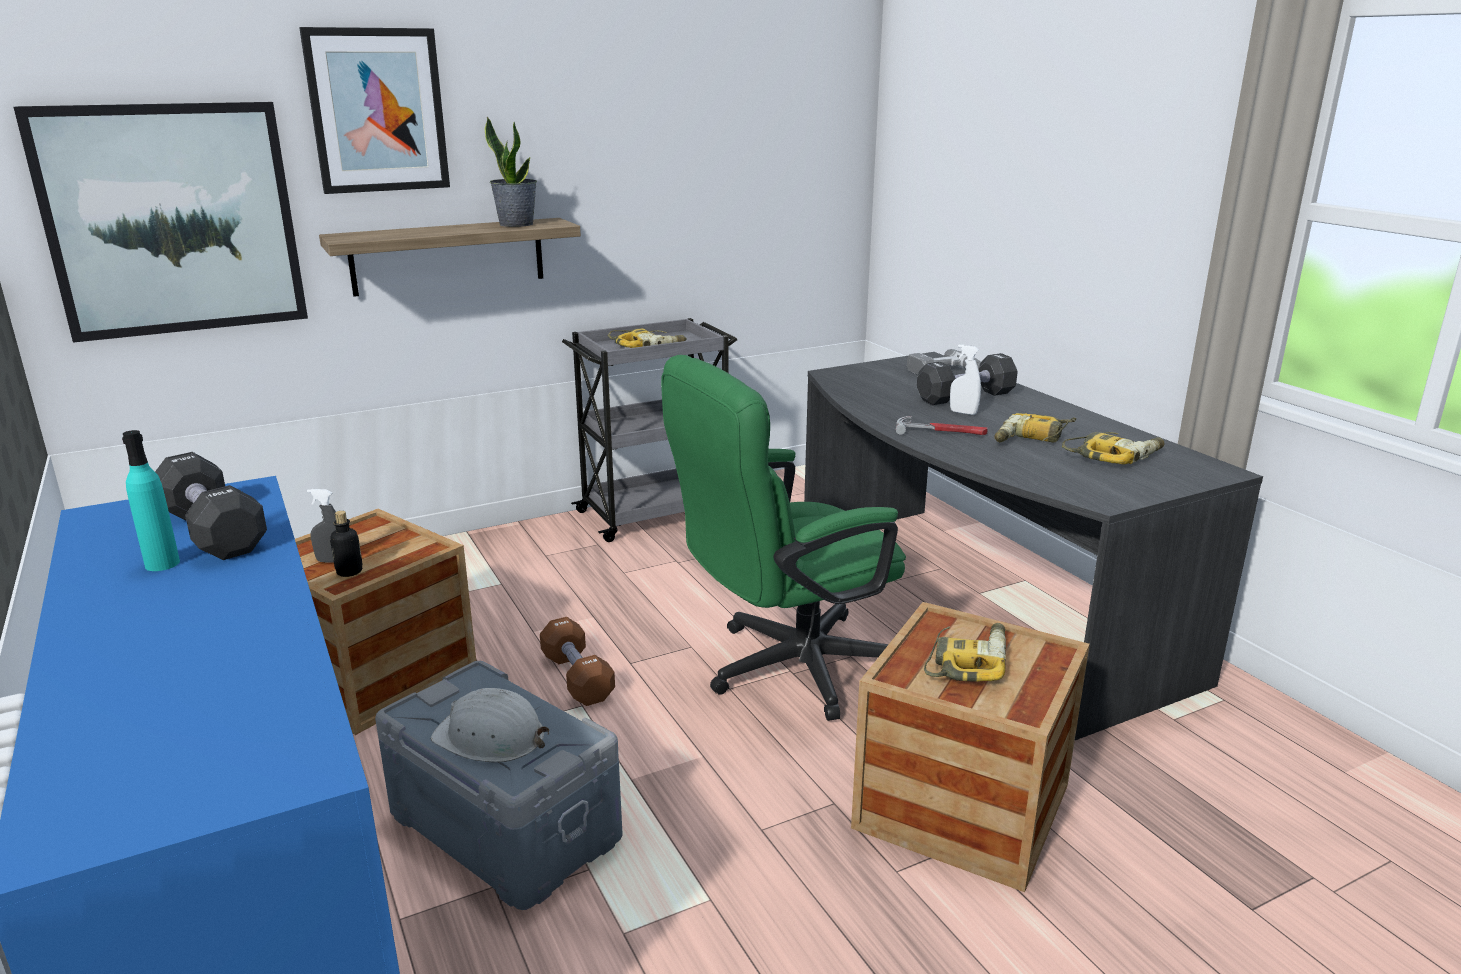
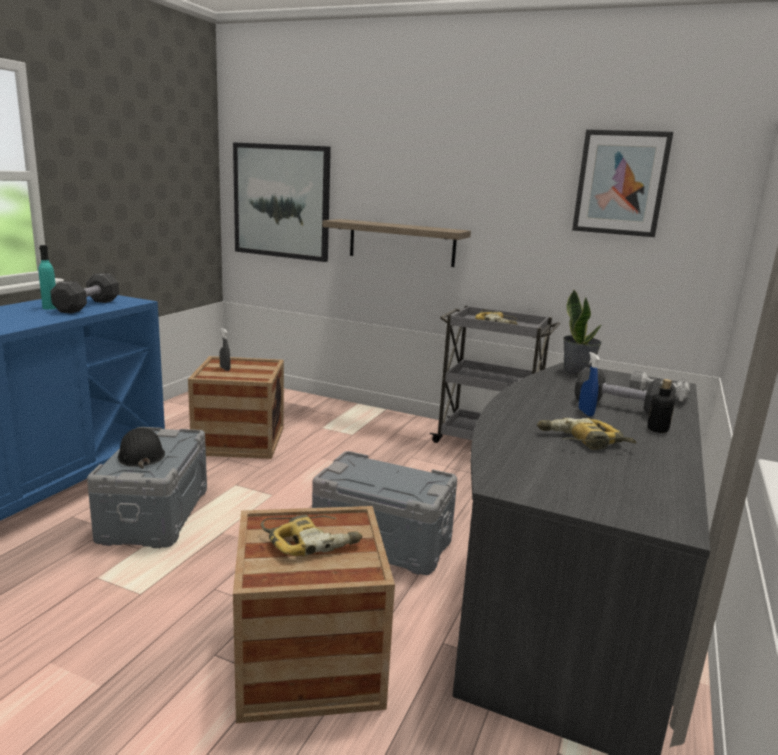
camera: 50 degrees right, 5 degrees down
picture [299,27,450,194] -> picture moved to [572,129,673,237]
bottle [330,511,363,577] -> bottle moved to [647,379,675,433]
white hard hat [431,688,549,763] -> black hard hat [118,428,165,469]
potted plant [484,117,537,227] -> potted plant moved to [563,290,602,376]
brown dumbbell [540,617,615,706] -> none
green office chair [661,355,906,721] -> grey storage box [312,451,457,575]
hammer [896,416,988,435] -> none
white spray bottle [950,344,981,415] -> blue spray bottle [579,352,600,416]
power drill [1062,432,1164,465] -> none

